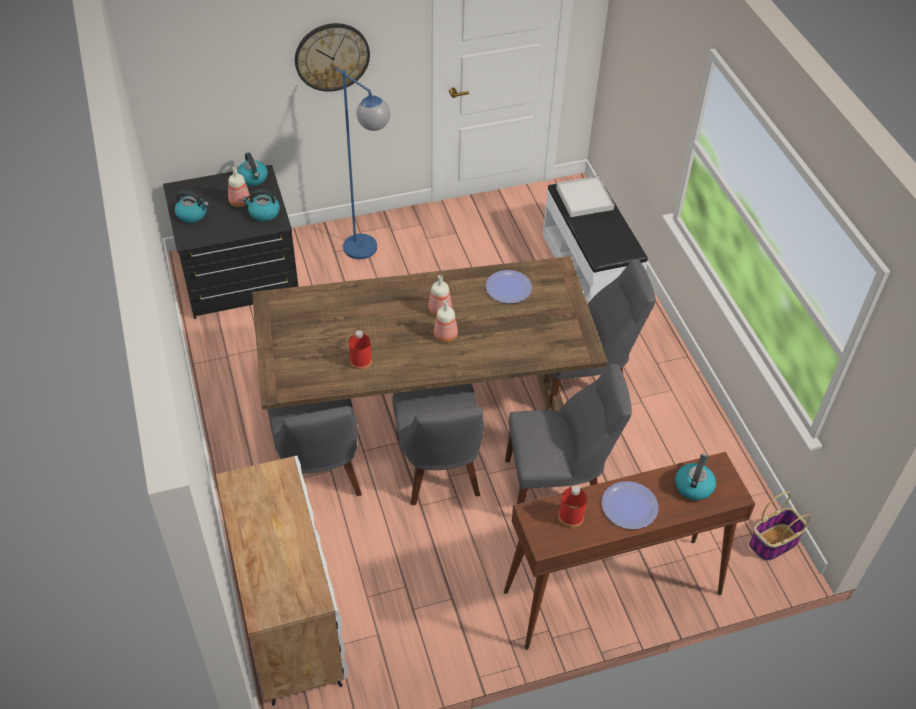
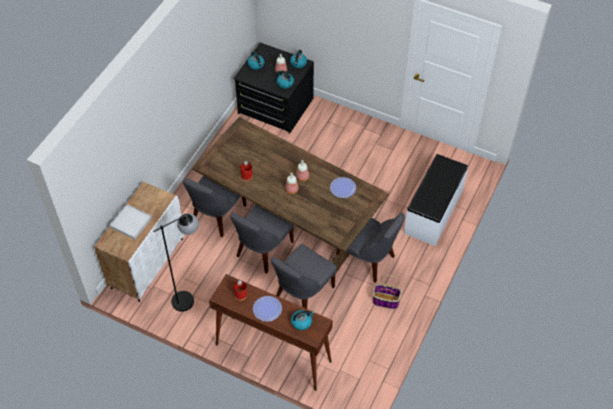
camera: 45 degrees right, 5 degrees up
wall clock [295,23,370,92] -> none
blue floor lamp [334,67,390,259] -> none
grey chair [505,364,632,504] -> grey chair turned 90 degrees clockwise [271,244,337,309]
white tray [556,176,614,217] -> white tray moved to [110,204,152,239]
basket [749,492,810,561] -> basket moved to [373,275,402,309]
none -> black floor lamp [153,213,199,312]

